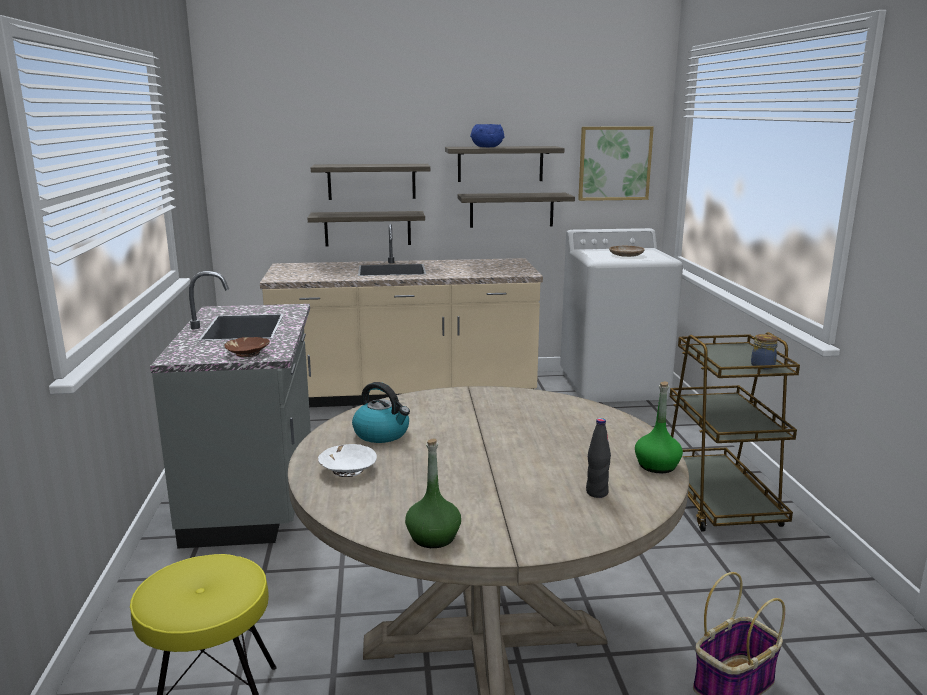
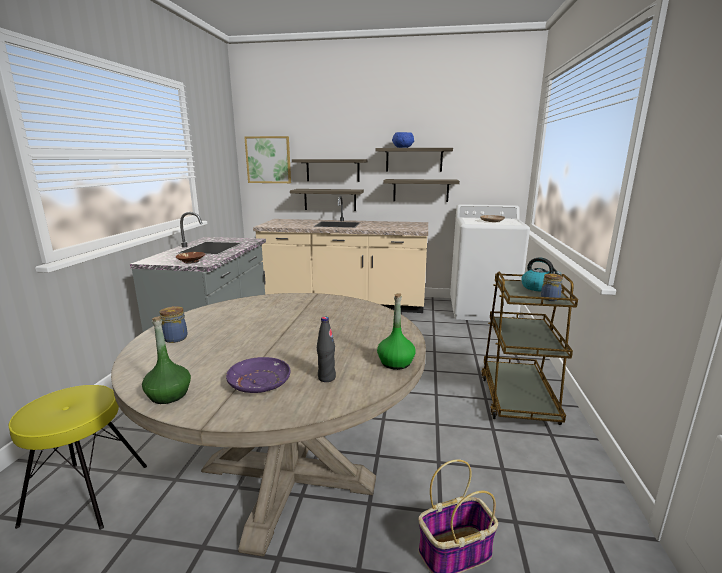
camera: 15 degrees right, 0 degrees up
white bowl [318,444,377,477] -> jar [159,306,188,343]
kettle [352,382,410,443] -> kettle moved to [521,257,561,292]
picture [578,126,654,201] -> picture moved to [244,136,291,183]
none -> purple plate [226,357,291,393]

